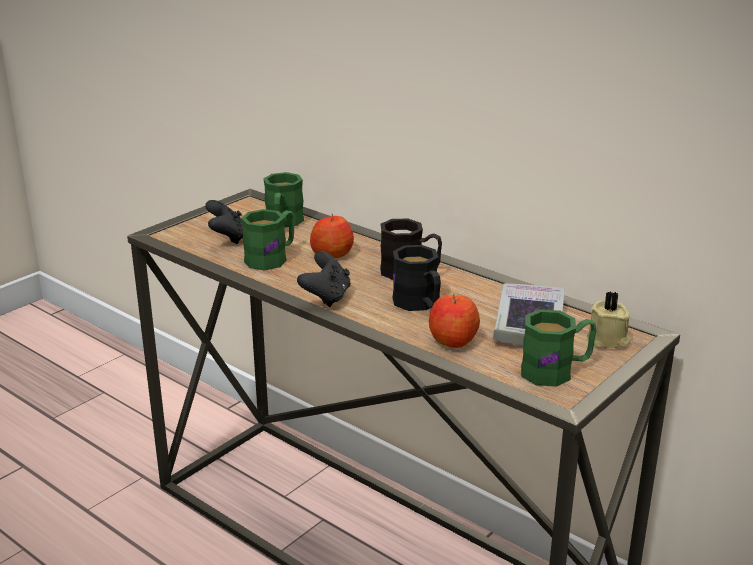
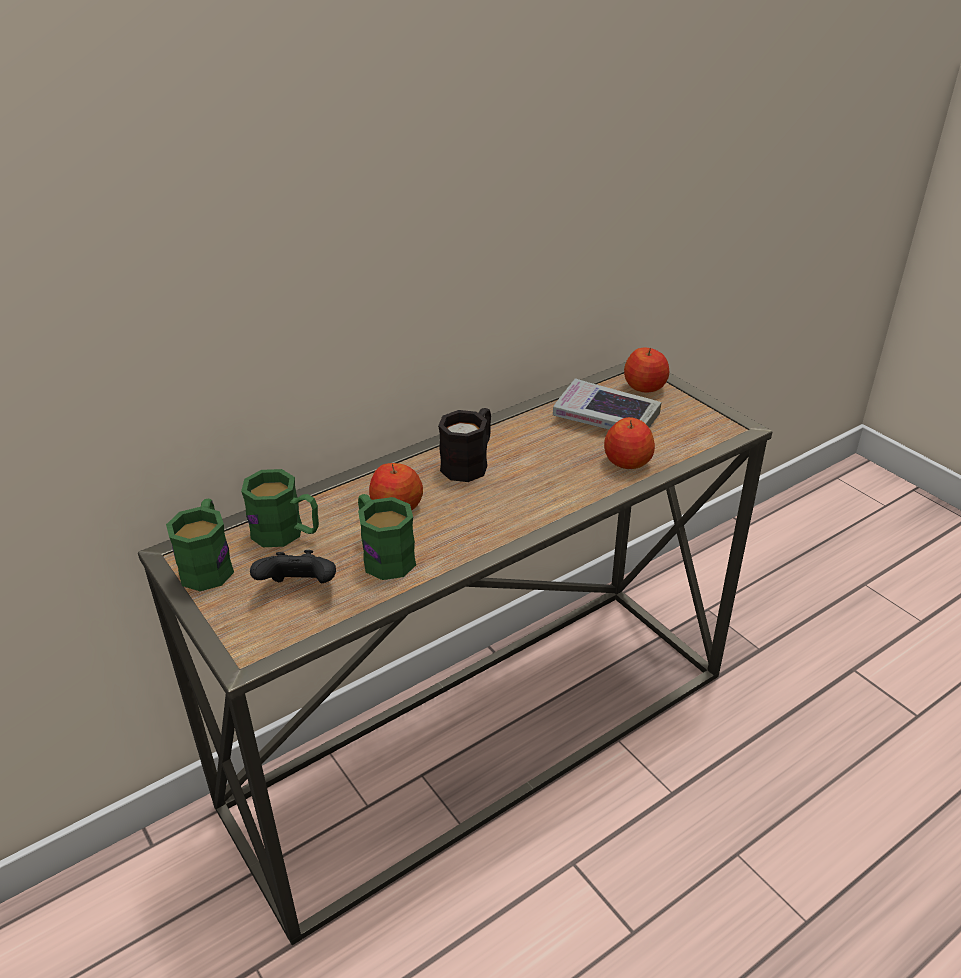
camera: 75 degrees left, 10 degrees up
black game controller [297,251,351,307] -> none
black mug [392,245,441,311] -> none
green mug [521,309,597,387] -> green mug moved to [166,499,234,591]
beige candle [587,291,631,348] -> apple [624,347,669,392]

